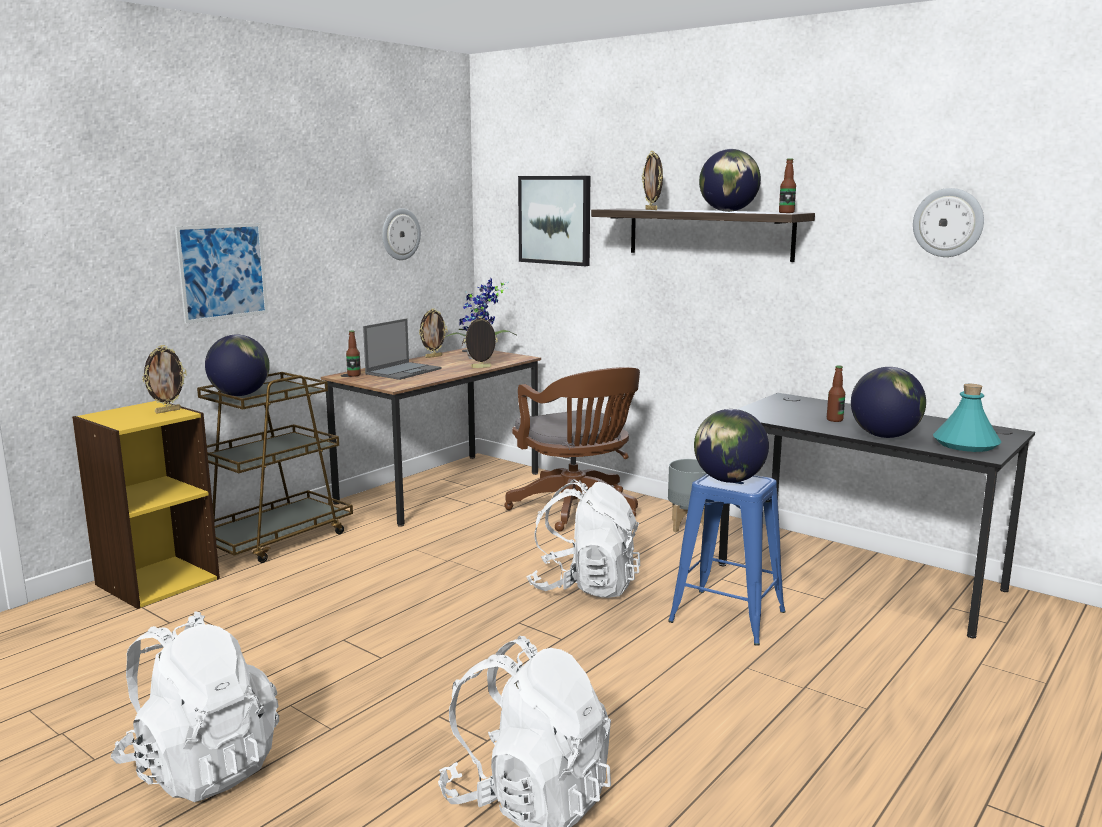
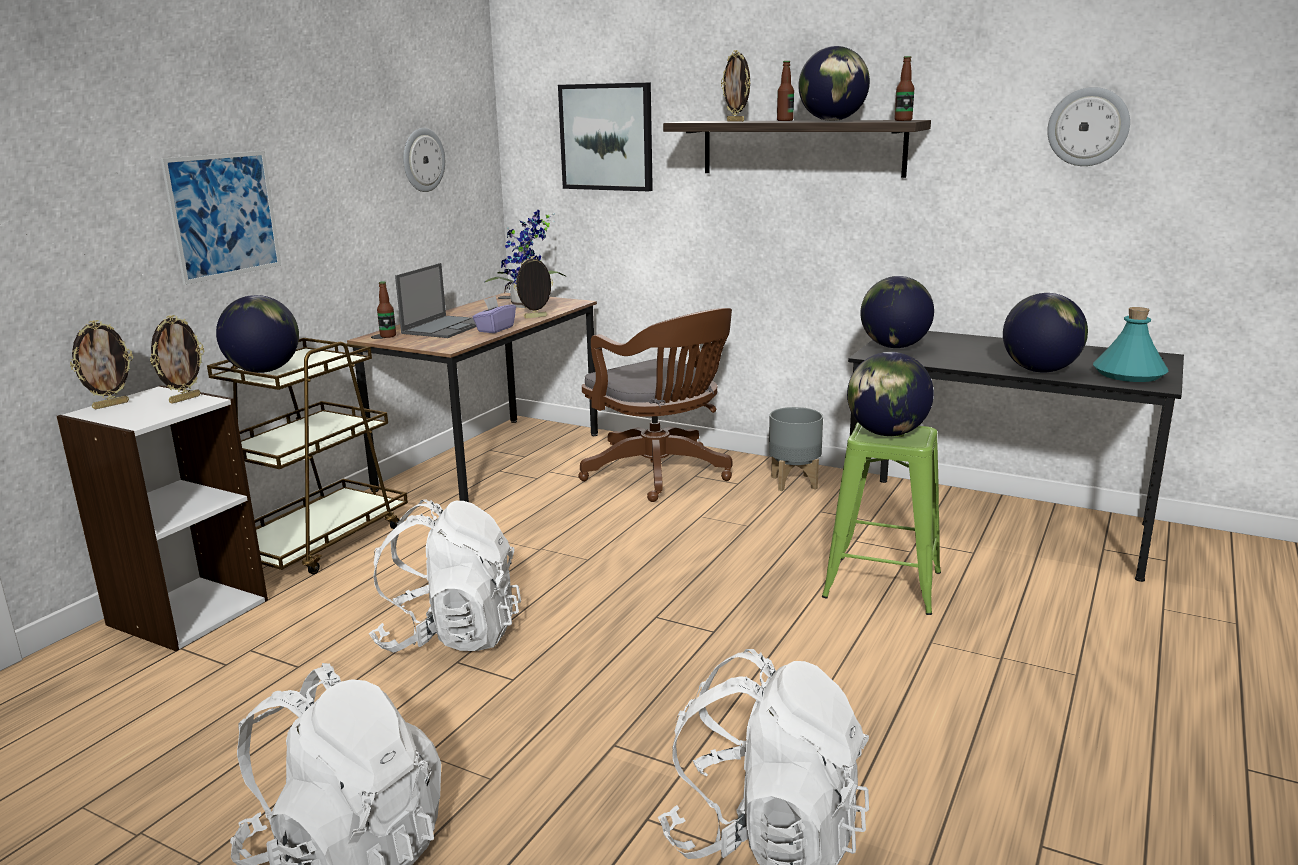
camera: 10 degrees left, 5 degrees up
yellow bookcase [72,401,220,609] -> white bookcase [57,385,268,651]
picture frame [419,308,448,358] -> picture frame moved to [70,320,133,409]
white backpack [526,480,640,598] -> white backpack moved to [369,499,521,653]
blue stool [668,473,786,646] -> green stool [822,423,941,615]
bottle [827,365,845,422] -> bottle moved to [777,61,794,121]
none -> purple tissue box [472,296,516,333]
none -> globe [861,276,934,348]

